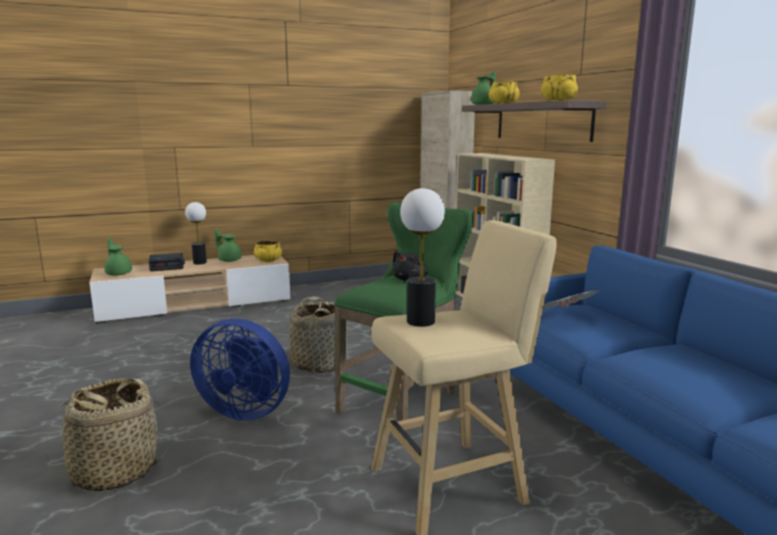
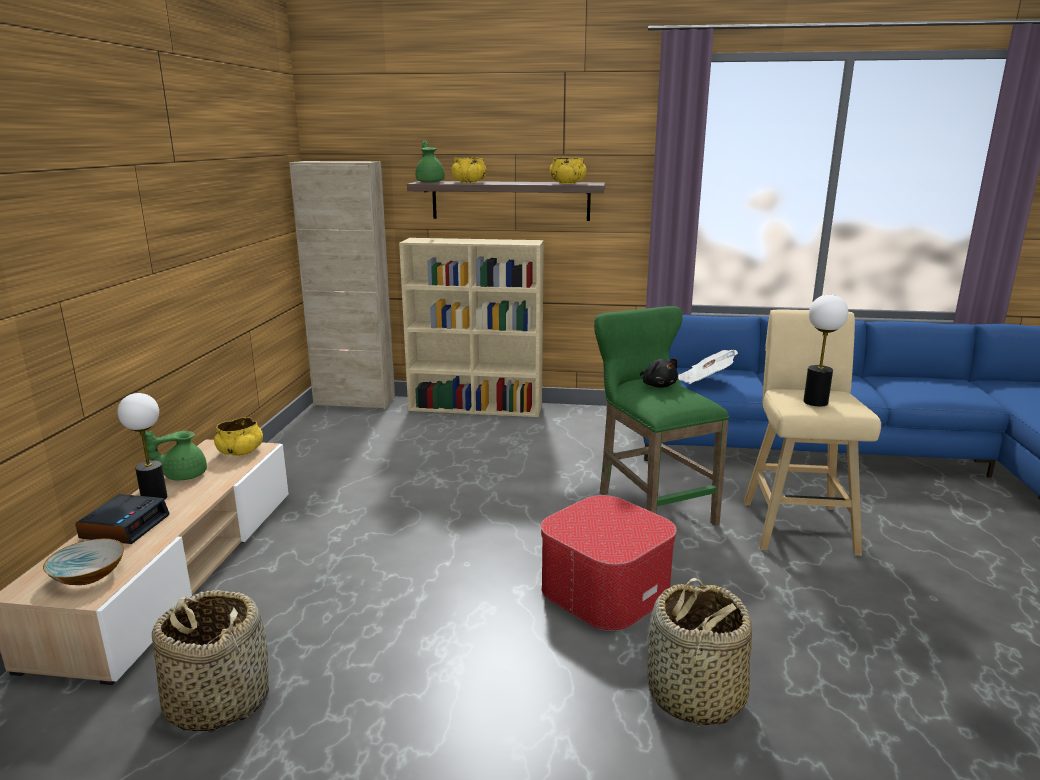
camera: 60 degrees left, 5 degrees up
green teapot [104,238,132,276] -> bowl [43,539,124,585]
blue fan [190,319,290,421] -> ottoman [541,495,677,631]
basket [289,296,347,373] -> basket moved to [152,590,269,732]

